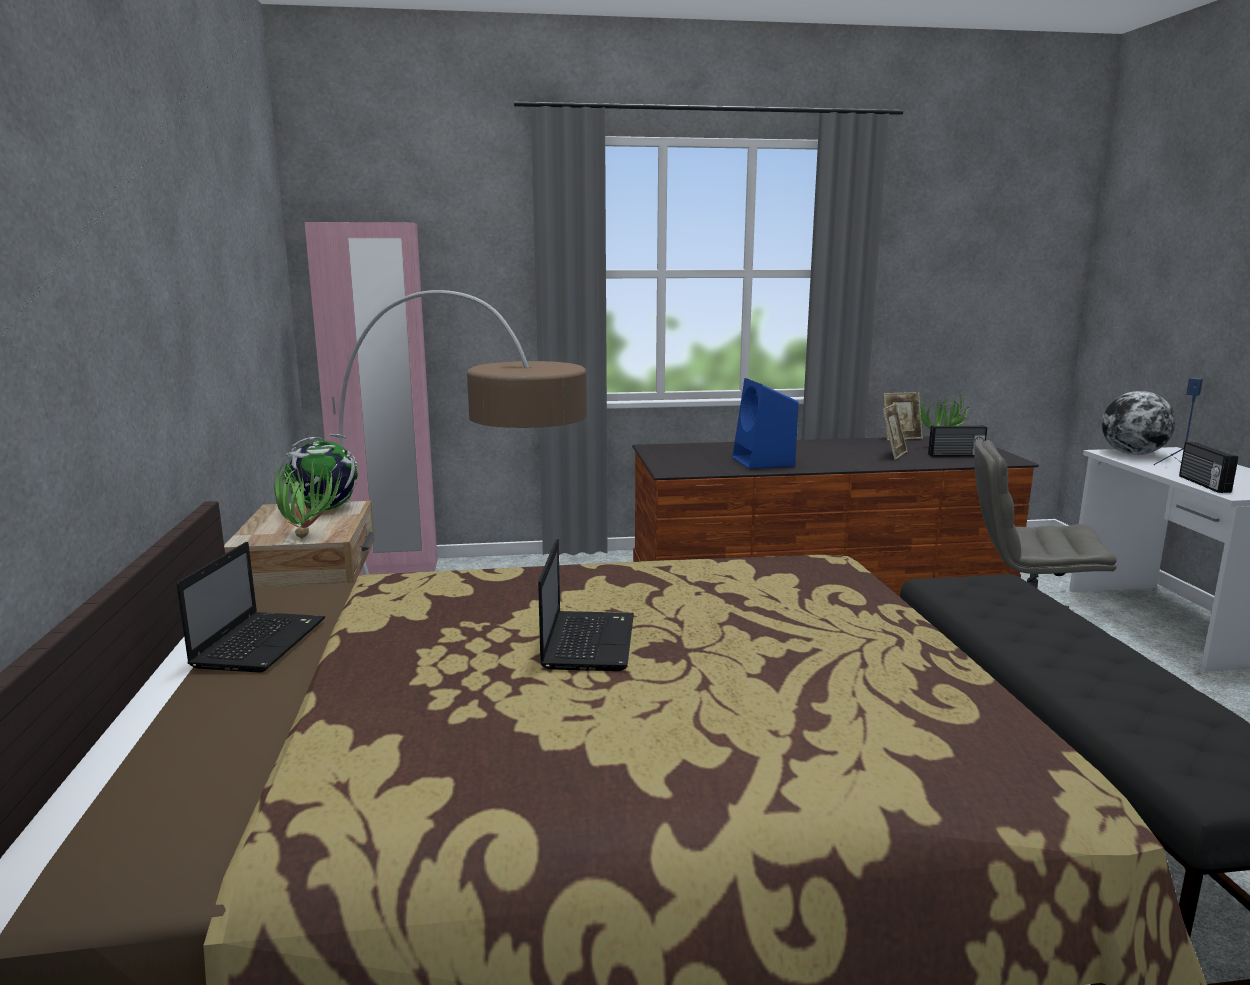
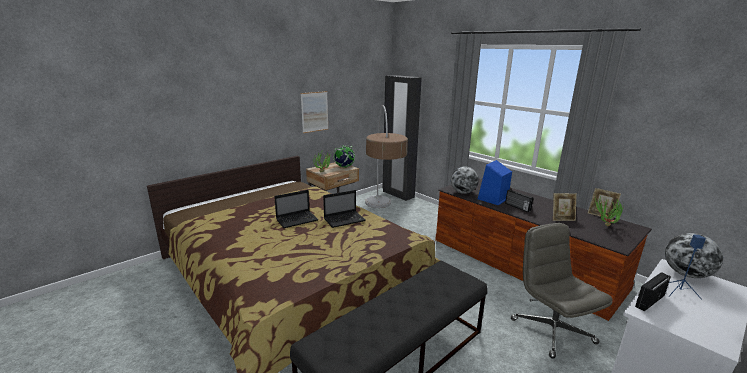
camera: 55 degrees right, 5 degrees up
laptop [177,542,325,673] -> laptop moved to [323,190,366,228]
pink wardrobe [305,222,437,576] -> black wardrobe [383,75,422,201]
radio [928,425,987,457] -> radio moved to [505,189,533,212]
none -> picture [301,91,328,133]
none -> globe [451,167,479,194]

